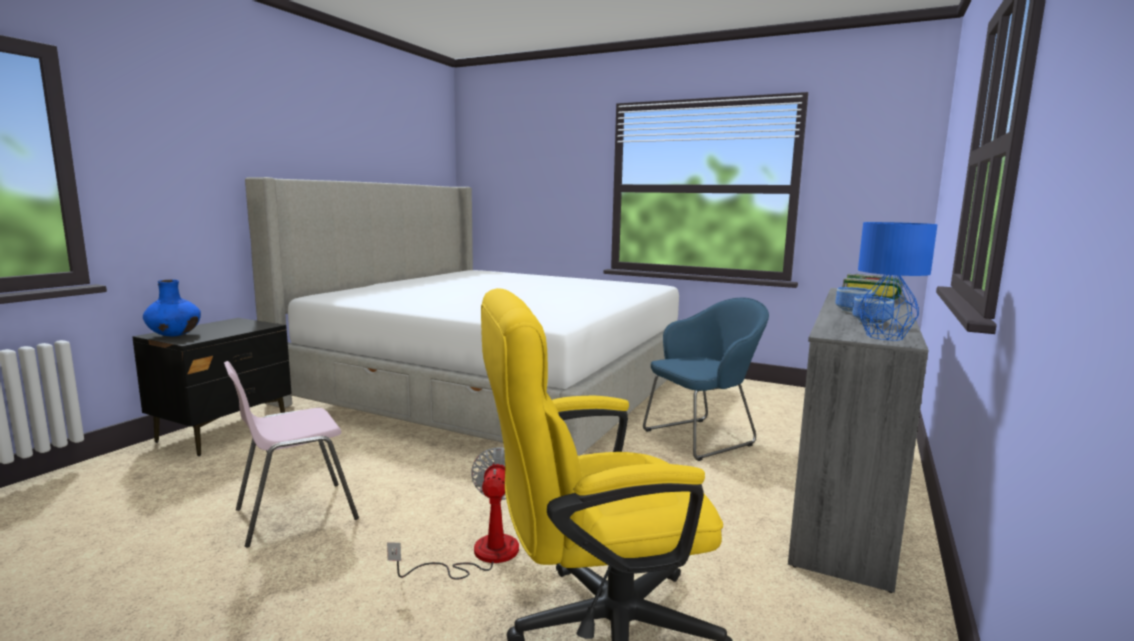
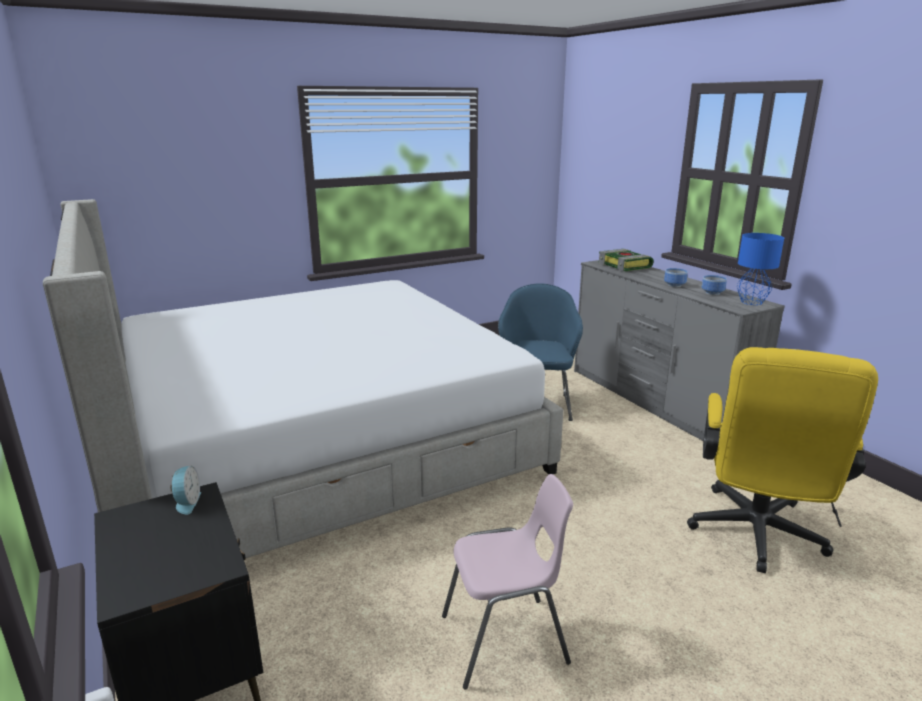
camera: 55 degrees left, 10 degrees up
blue vase [143,280,201,336] -> none
pink chair [224,361,359,548] -> pink chair turned 105 degrees counterclockwise [442,474,573,690]
fan [387,447,519,580] -> none
none -> alarm clock [170,466,201,515]

